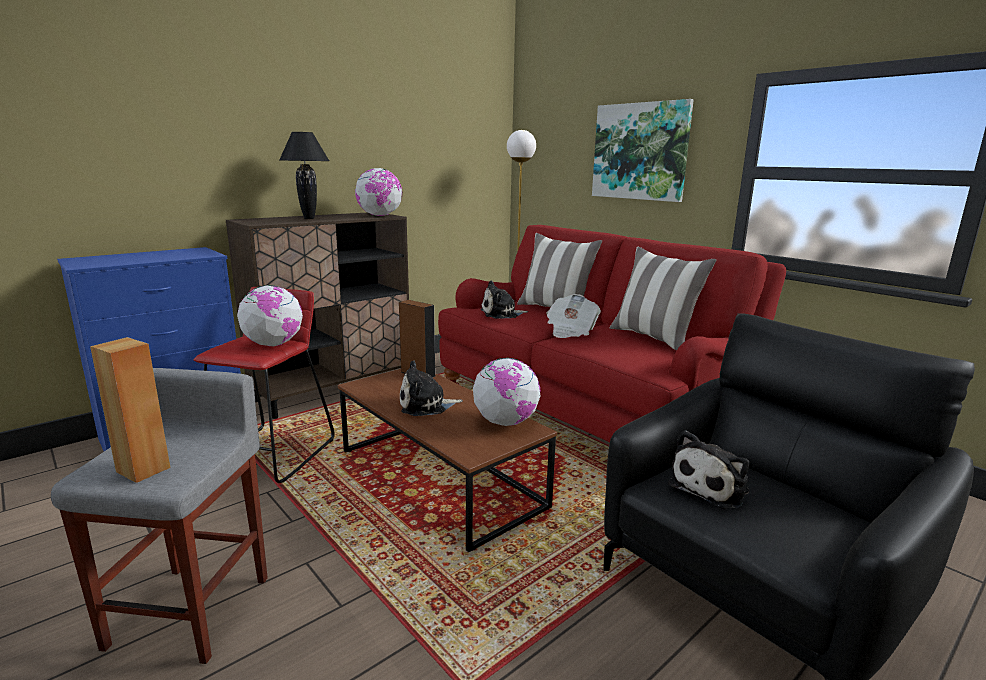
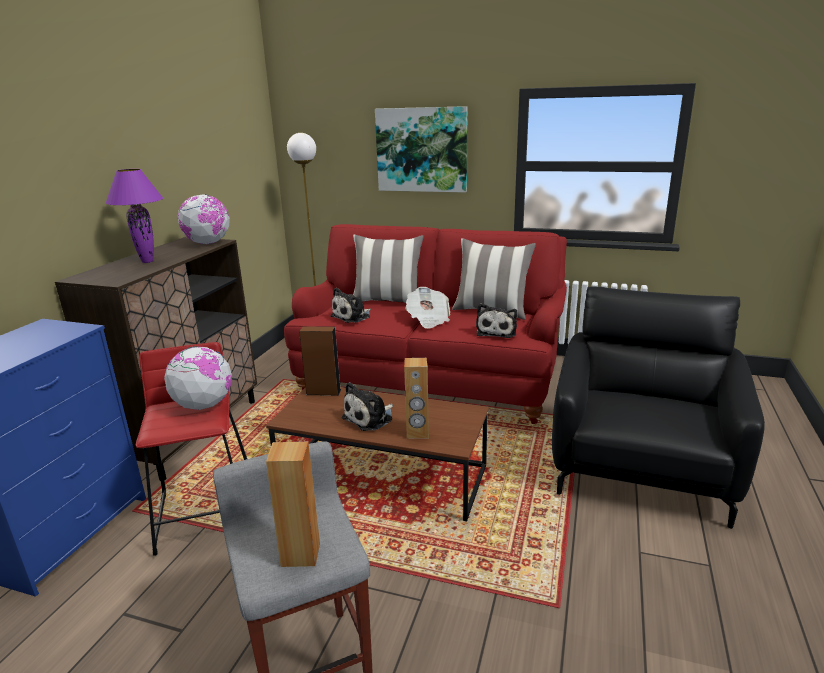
camera: 30 degrees left, 5 degrees up
black table lamp [279,132,329,219] -> purple table lamp [105,169,163,263]
globe [473,358,541,426] -> none
plush toy [668,430,749,509] -> plush toy moved to [476,303,517,338]
none -> brown speaker [404,358,429,439]

